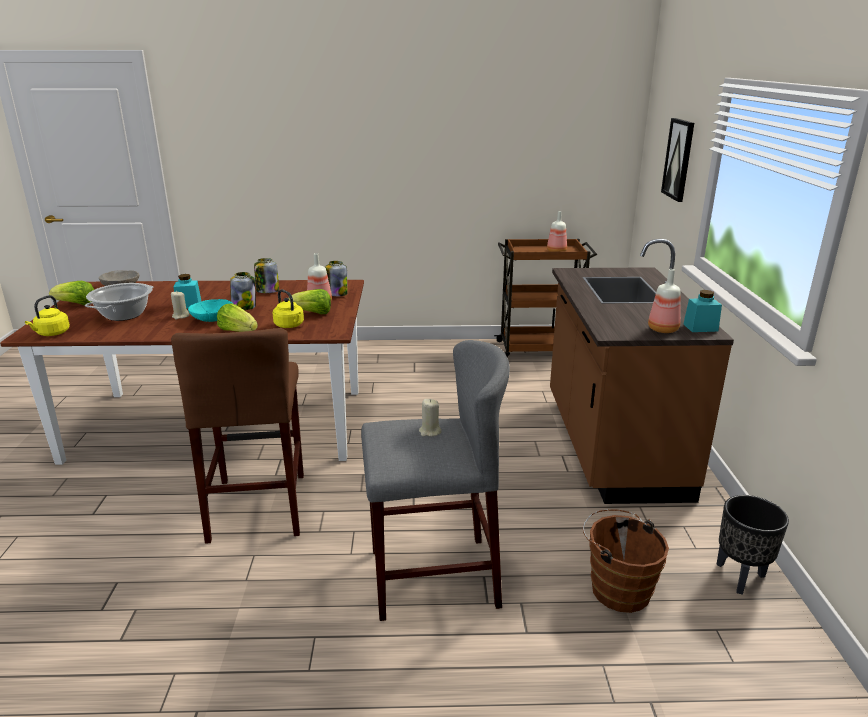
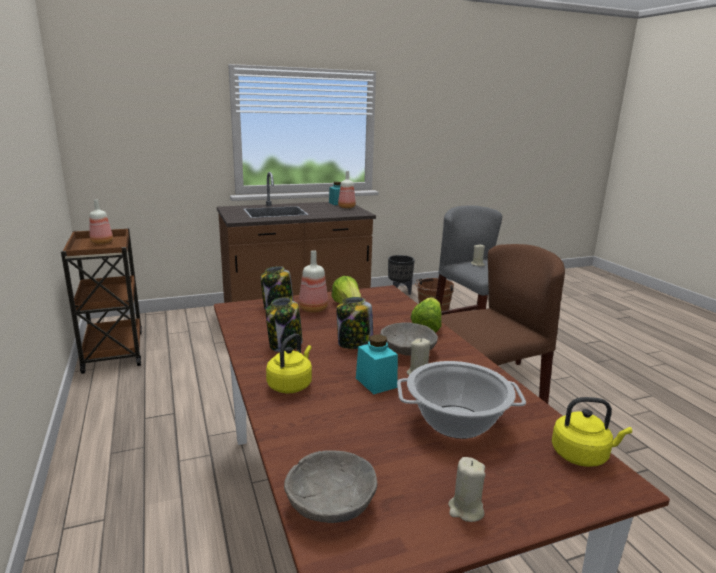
camera: 110 degrees left, 5 degrees down
lettuce [49,281,94,305] -> beige candle [448,457,485,522]
turquoise bowl [188,299,232,322] -> grey bowl [380,322,438,356]
yellow kettle [273,289,304,328] -> yellow kettle moved to [266,333,312,393]
picture [661,118,694,202] -> none

